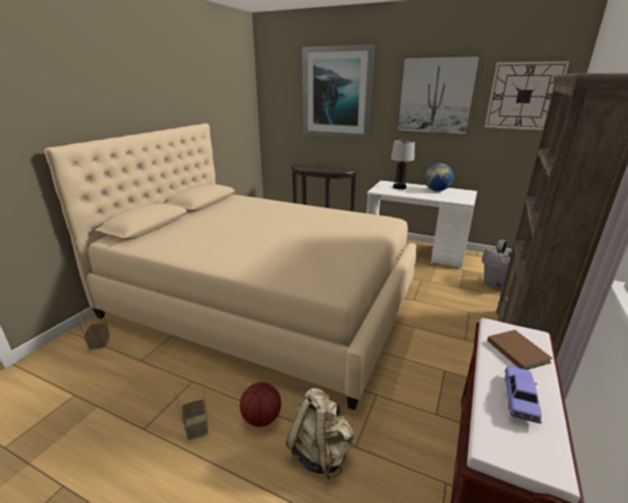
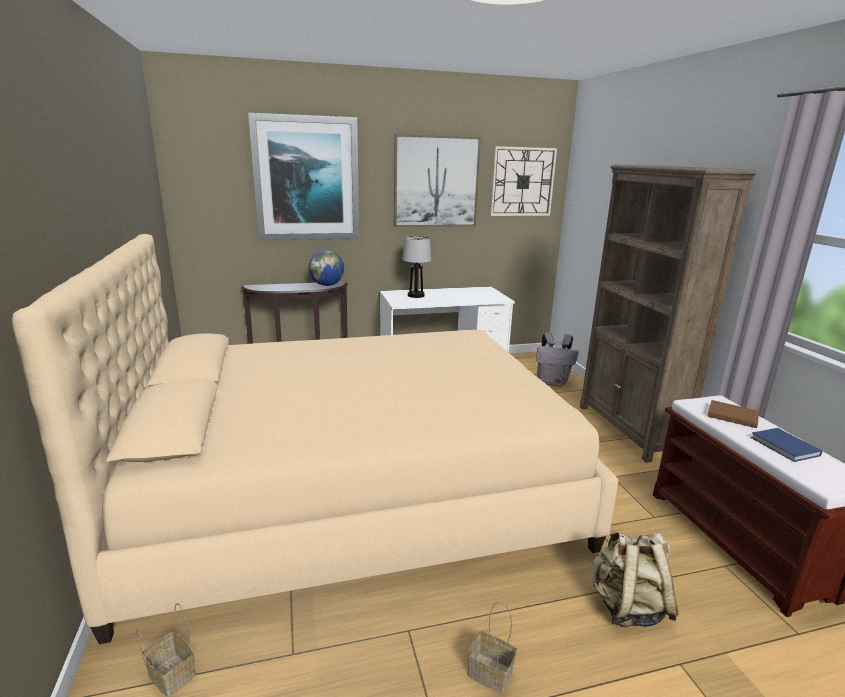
camera: 40 degrees left, 5 degrees down
basketball [240,382,281,427] -> none
globe [424,163,454,191] -> globe moved to [309,250,344,286]
toy car [505,366,542,424] -> blue book [751,428,822,462]

